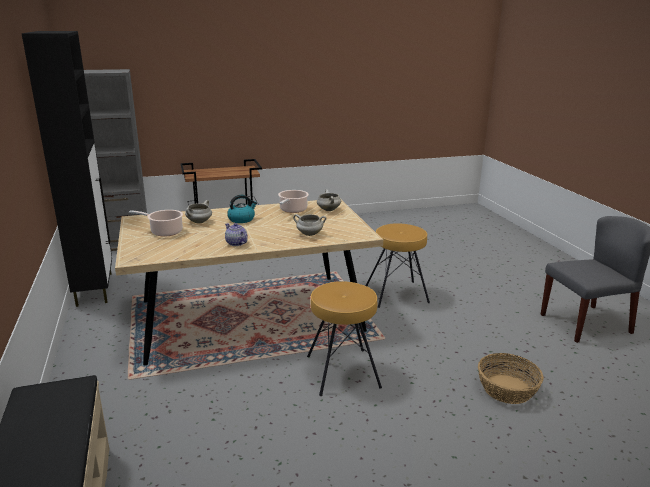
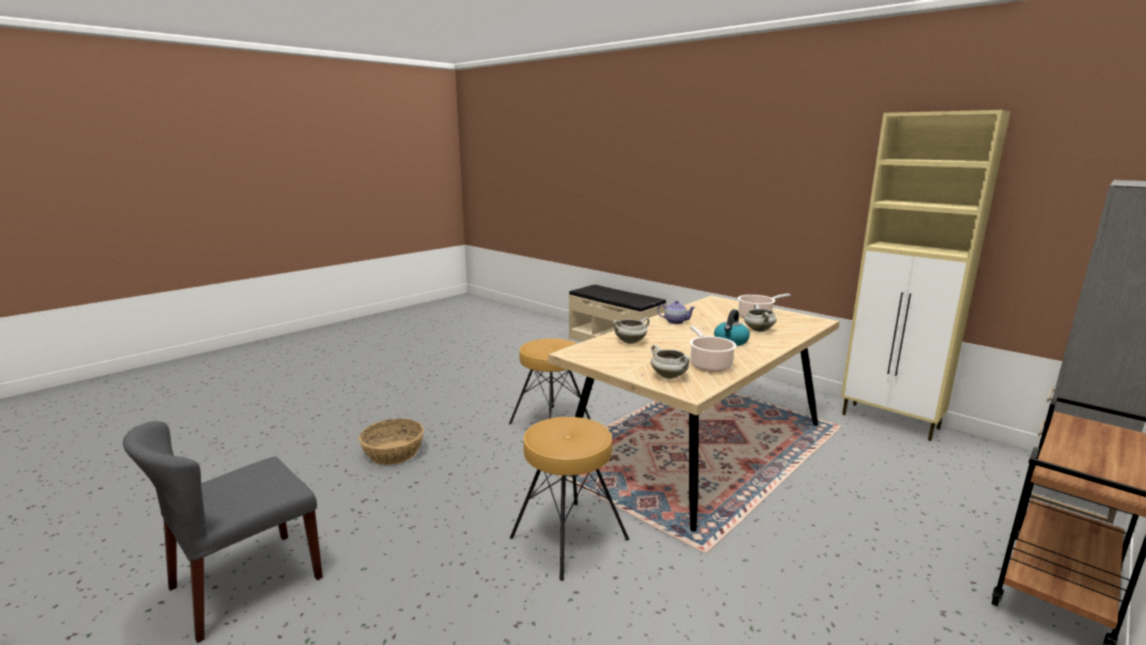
camera: 150 degrees right, 5 degrees down
black cabinet [21,31,112,307] -> beige cabinet [841,110,1011,441]

